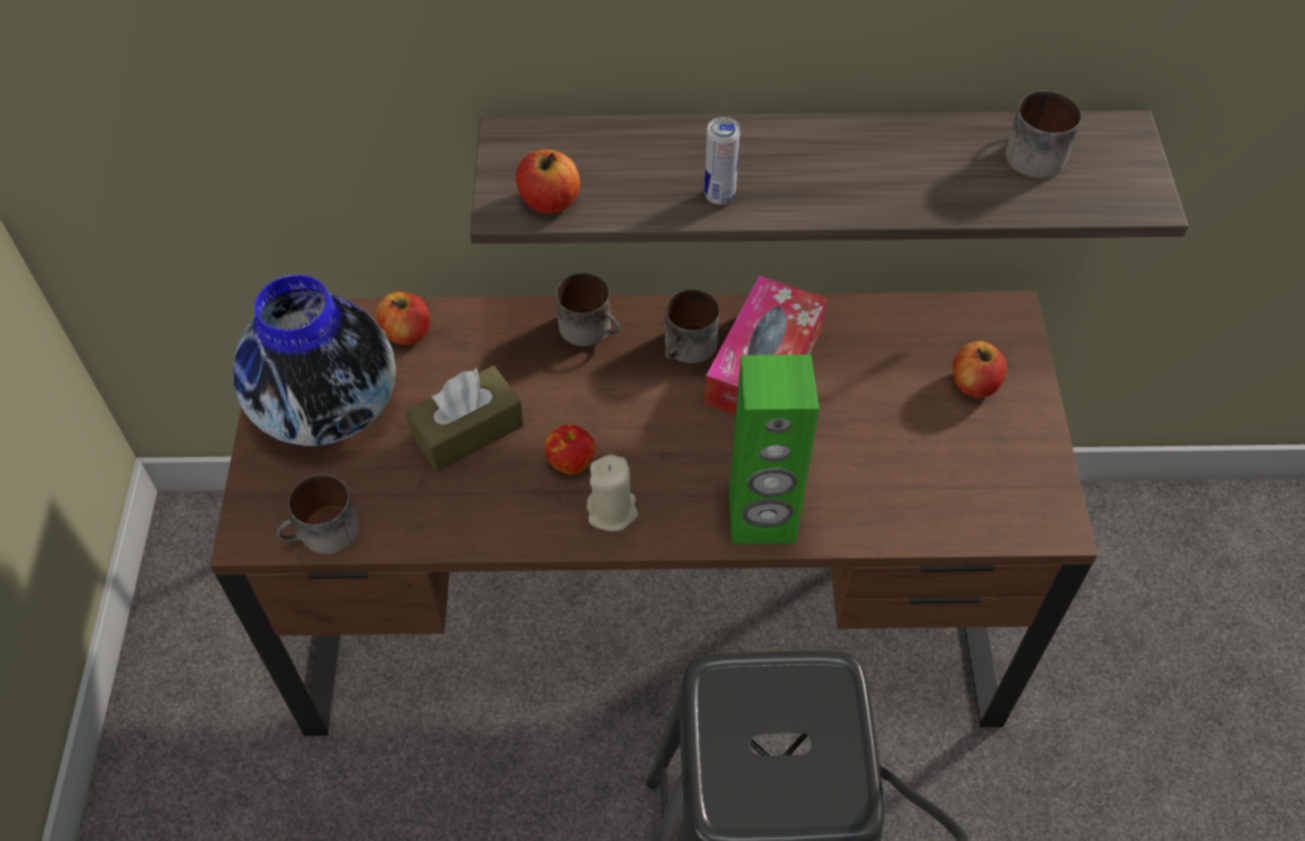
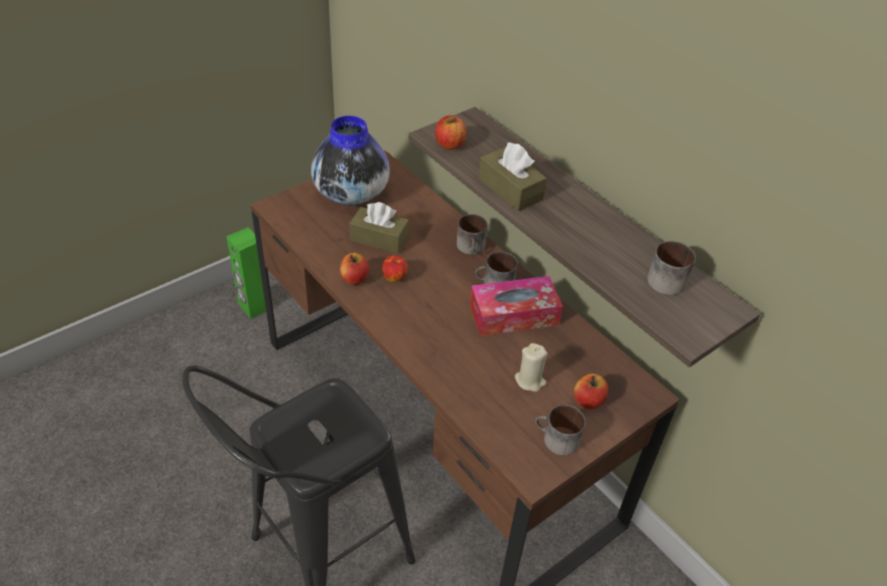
camera: 50 degrees right, 10 degrees down
mug [277,474,359,554] -> mug moved to [535,405,585,455]
apple [376,292,430,345] -> apple moved to [340,253,369,285]
beige candle [587,455,638,531] -> beige candle moved to [515,343,547,392]
can [704,117,740,205] -> brown tissue box [479,142,547,211]
green speaker [729,355,819,544] -> green speaker moved to [226,227,266,319]

